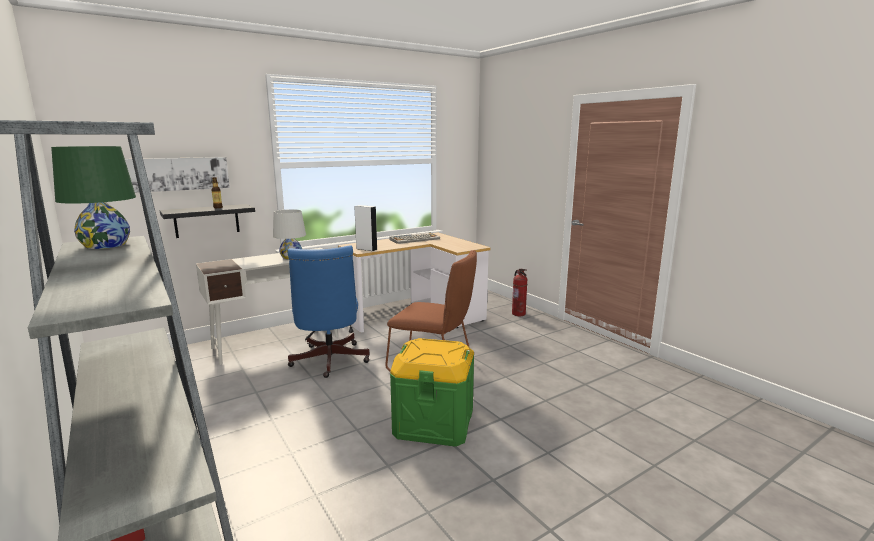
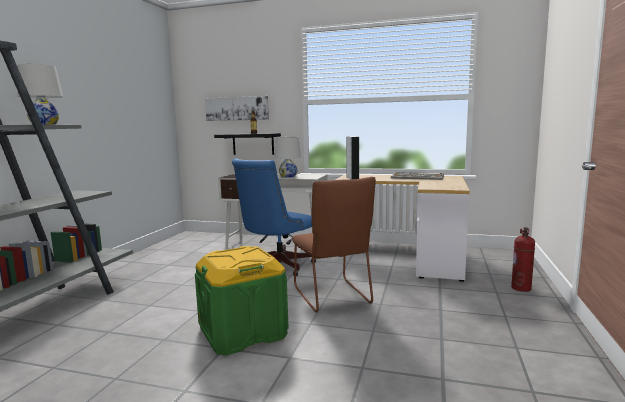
camera: 50 degrees right, 5 degrees down
green table lamp [51,146,136,249] -> white table lamp [17,64,63,125]

